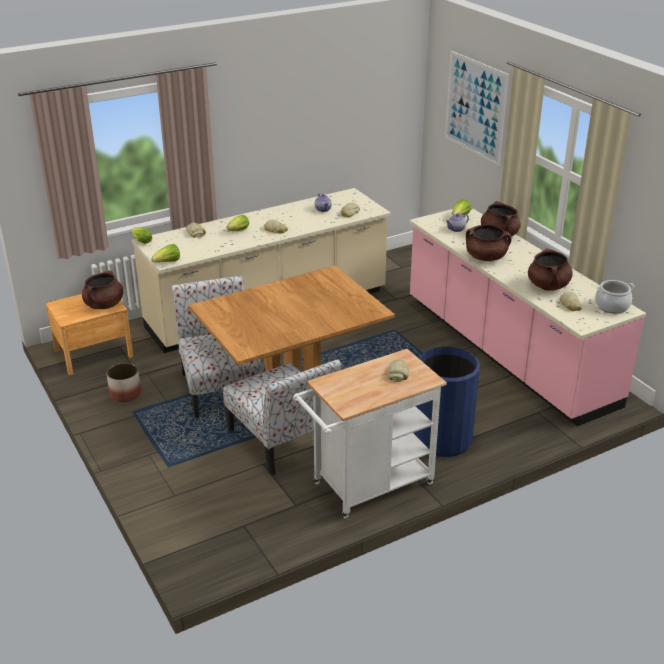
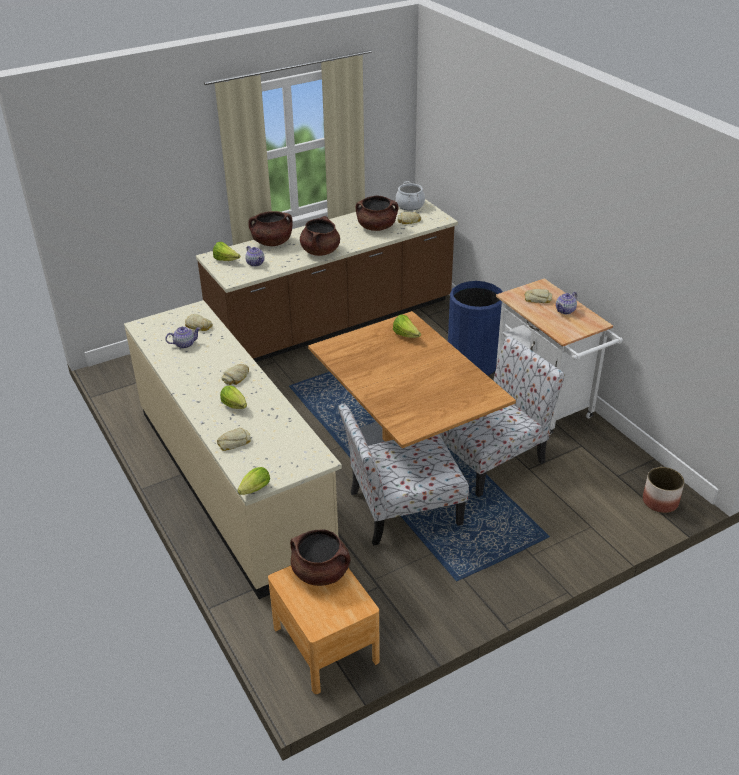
camera: 90 degrees left, 5 degrees up
planter [107,363,141,402] -> planter moved to [643,467,684,513]
lettuce [151,244,180,262] -> lettuce moved to [393,314,421,338]
pink counter [409,208,646,426] -> brown counter [196,199,458,362]
picture [445,51,509,166] -> none
none -> teapot [556,292,577,314]

